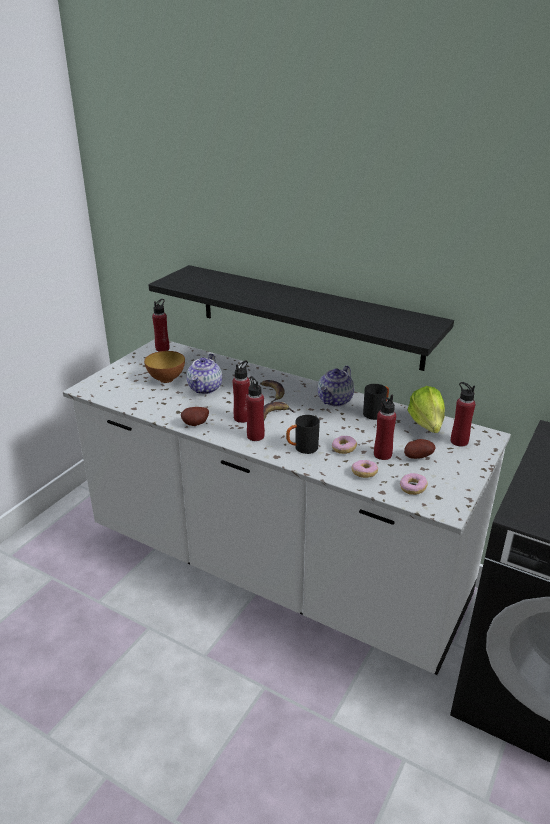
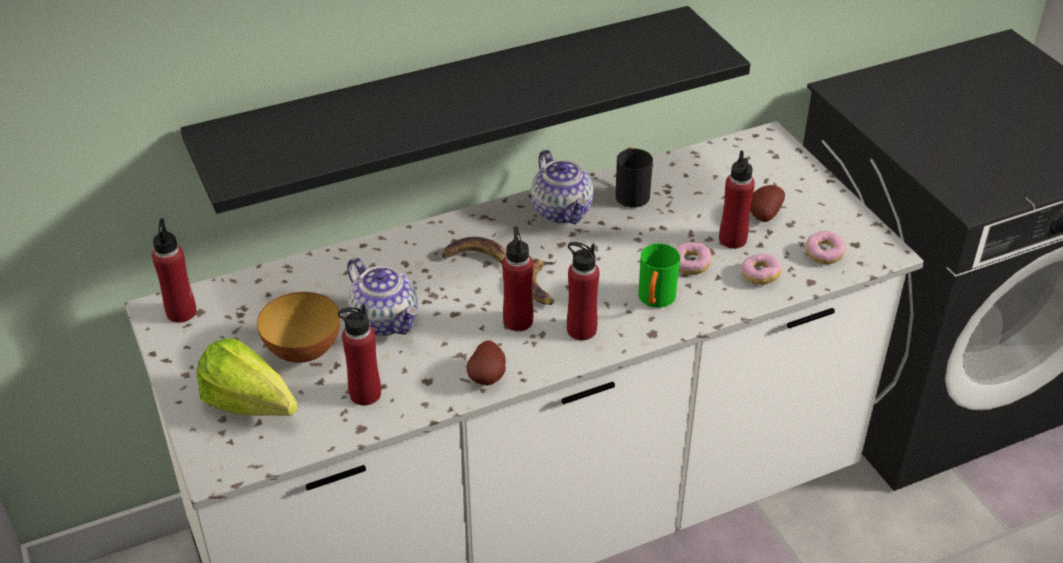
camera: 55 degrees left, 10 degrees up
black mug [286,415,320,454] -> green mug [638,243,680,308]
lettuce [408,386,445,433] -> lettuce moved to [196,338,298,416]
red bottle [451,382,476,447] -> red bottle moved to [338,304,381,405]

